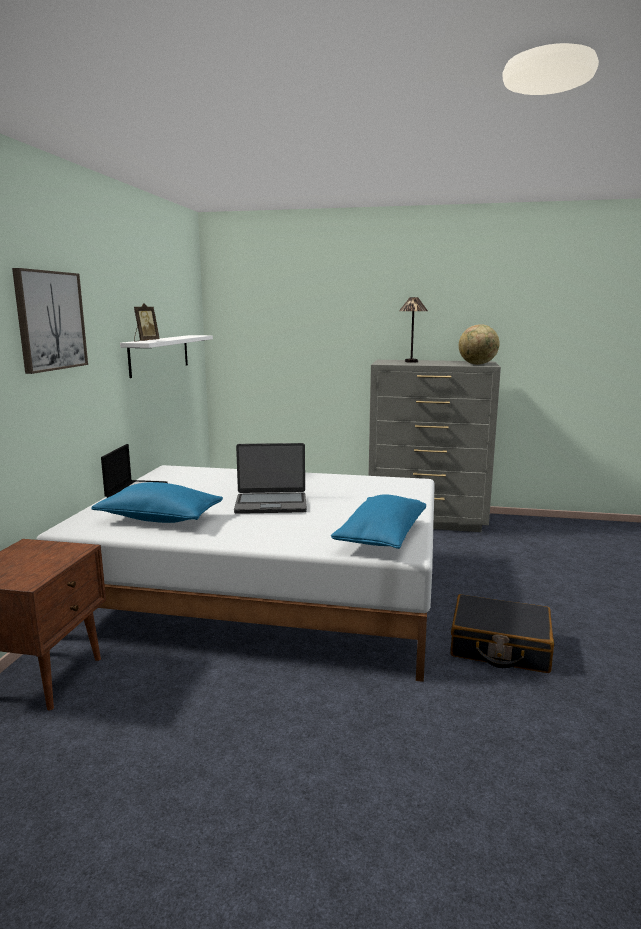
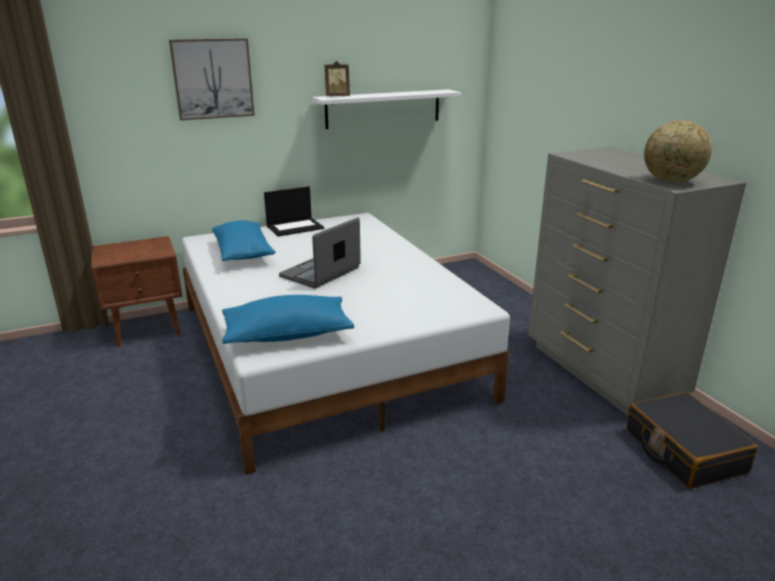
camera: 55 degrees right, 10 degrees up
laptop [234,443,307,514] -> laptop turned 75 degrees clockwise [279,217,361,289]
table lamp [399,297,428,363] -> none
black suitcase [450,594,554,673] -> black suitcase moved to [627,392,758,489]

